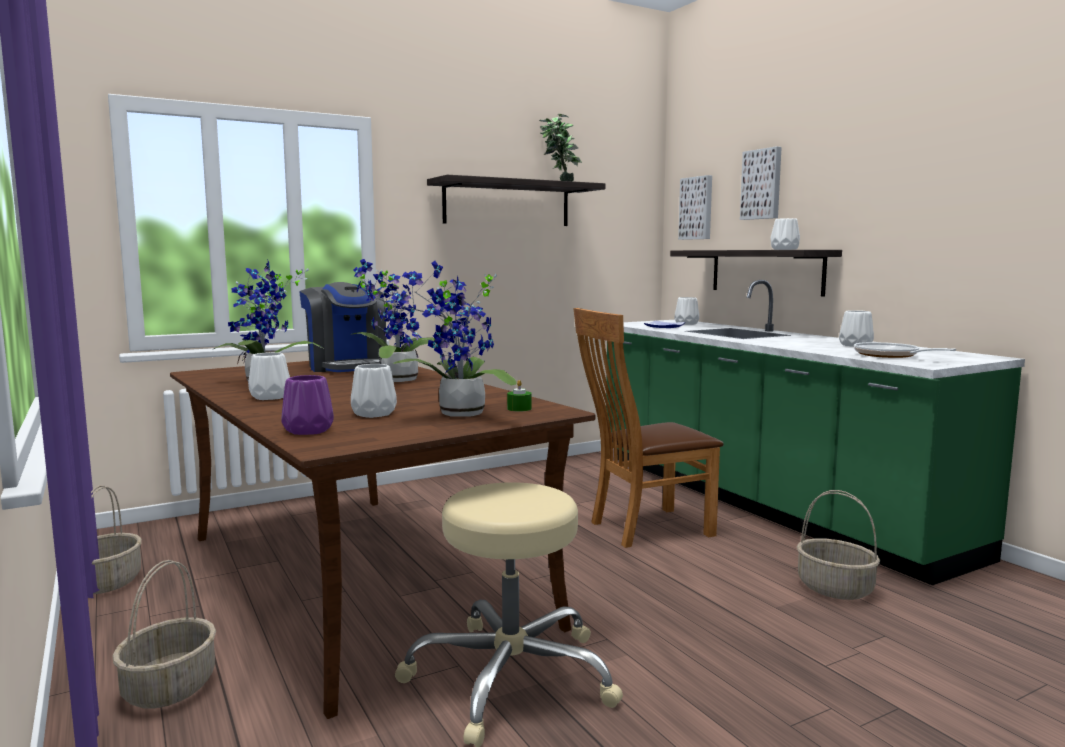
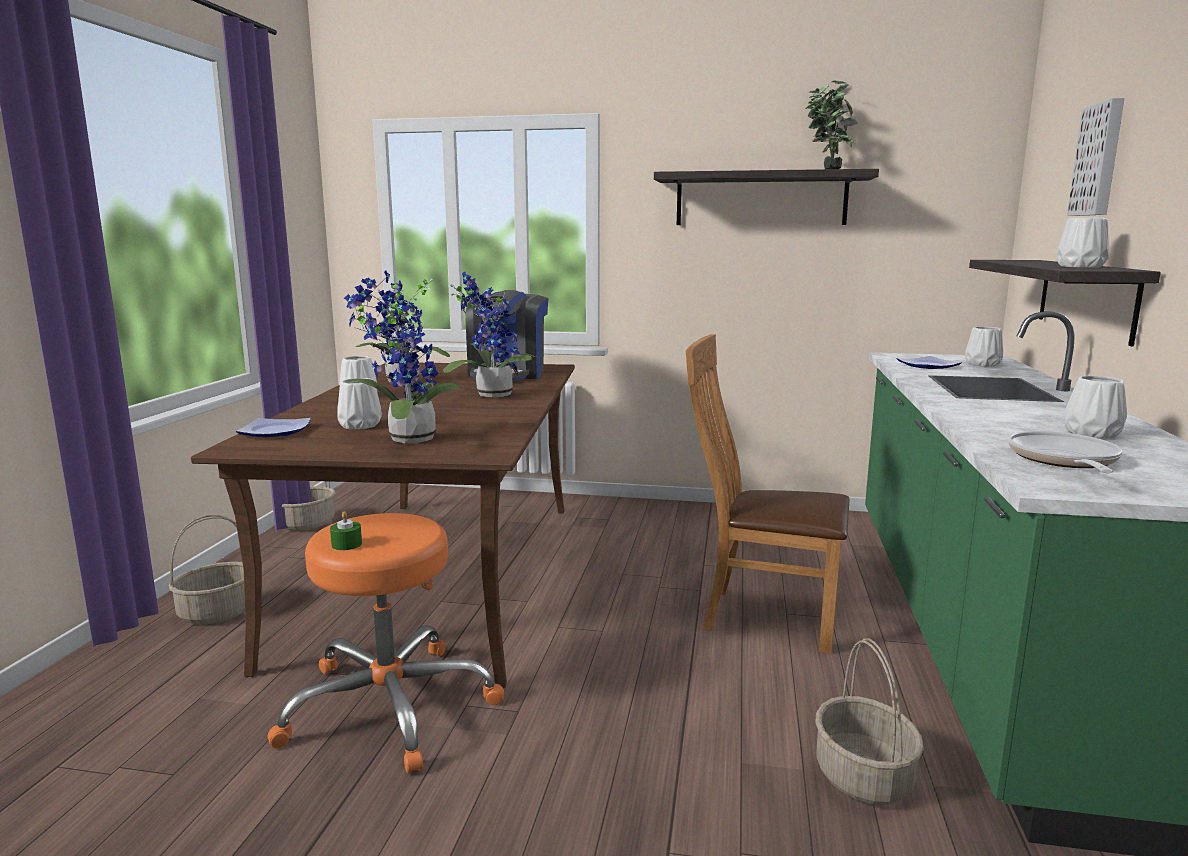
camera: 40 degrees right, 5 degrees up
purple vase [281,375,334,435] -> plate [236,418,311,437]
beige stool [395,482,623,747] -> orange stool [268,513,504,773]
green candle [507,380,532,412] -> green candle moved to [330,511,362,550]
picture [678,175,712,240] -> none

